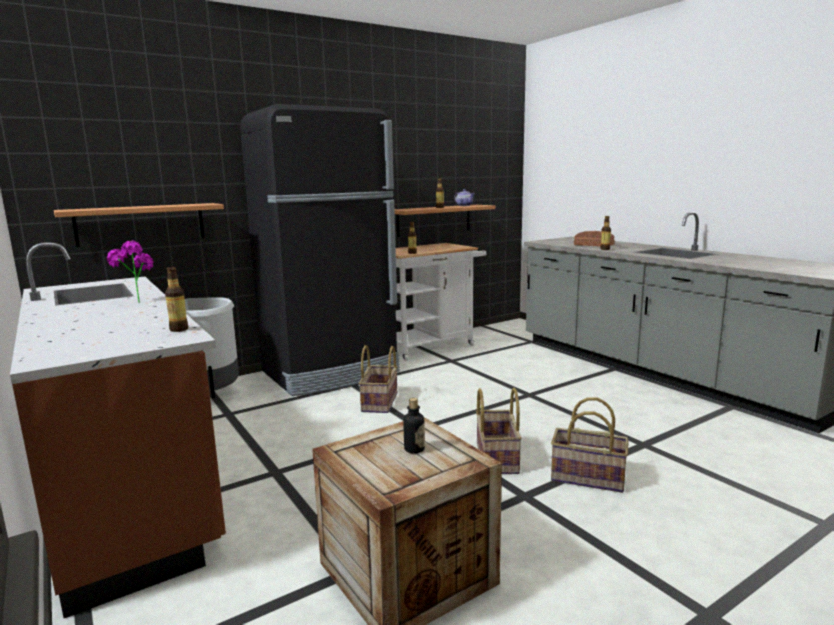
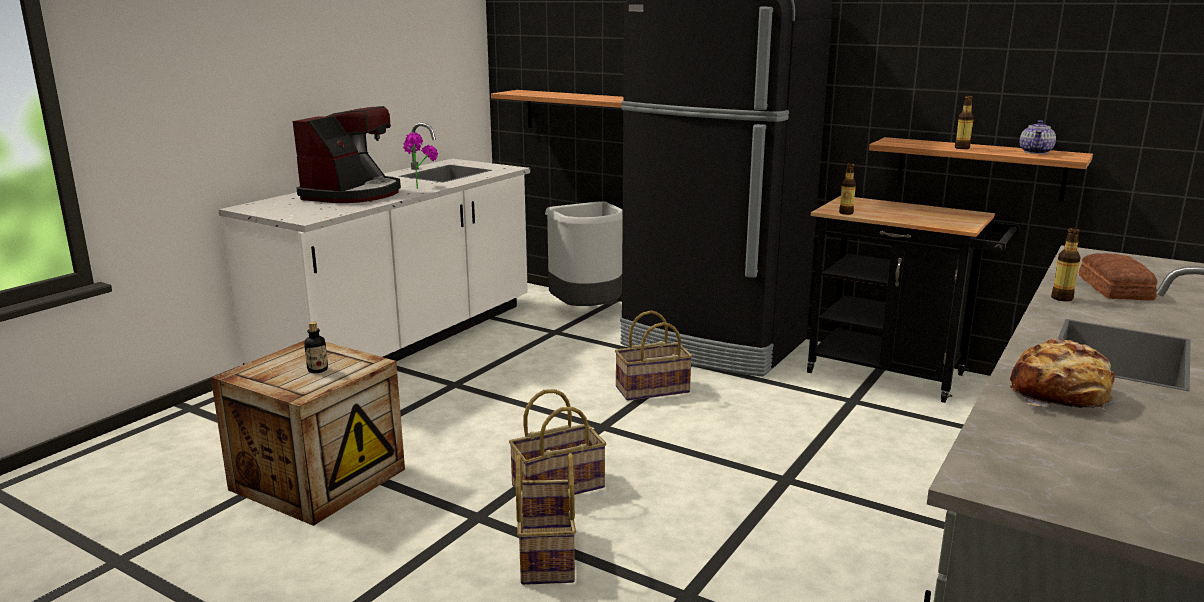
camera: 65 degrees right, 5 degrees up
brown counter [10,242,226,618] -> white counter [218,122,530,365]
bottle [165,267,188,332] -> none
white cart [396,243,486,361] -> black cart [807,196,1020,403]
none -> coffee machine [293,106,401,203]
none -> bread [1010,338,1115,410]

